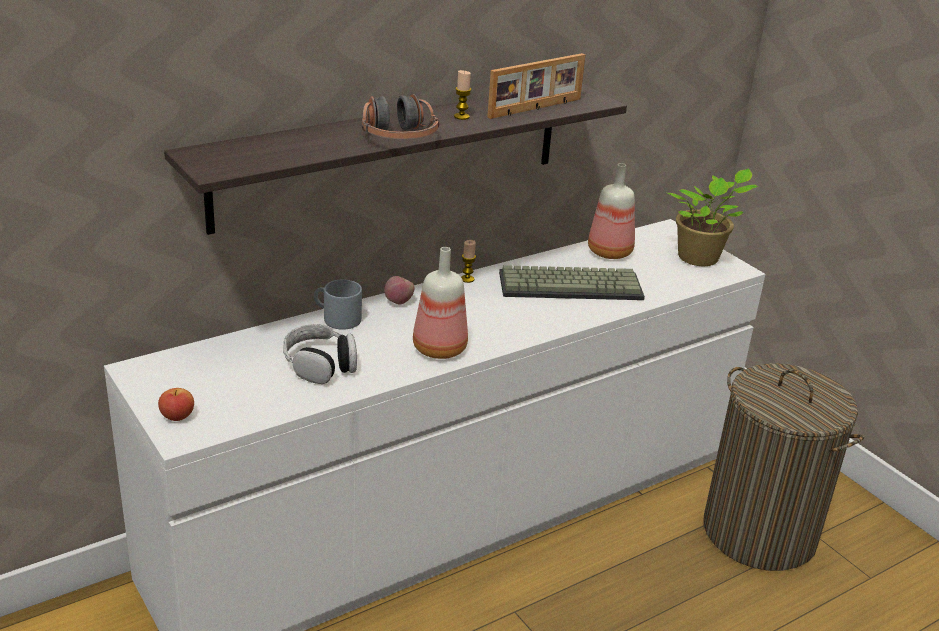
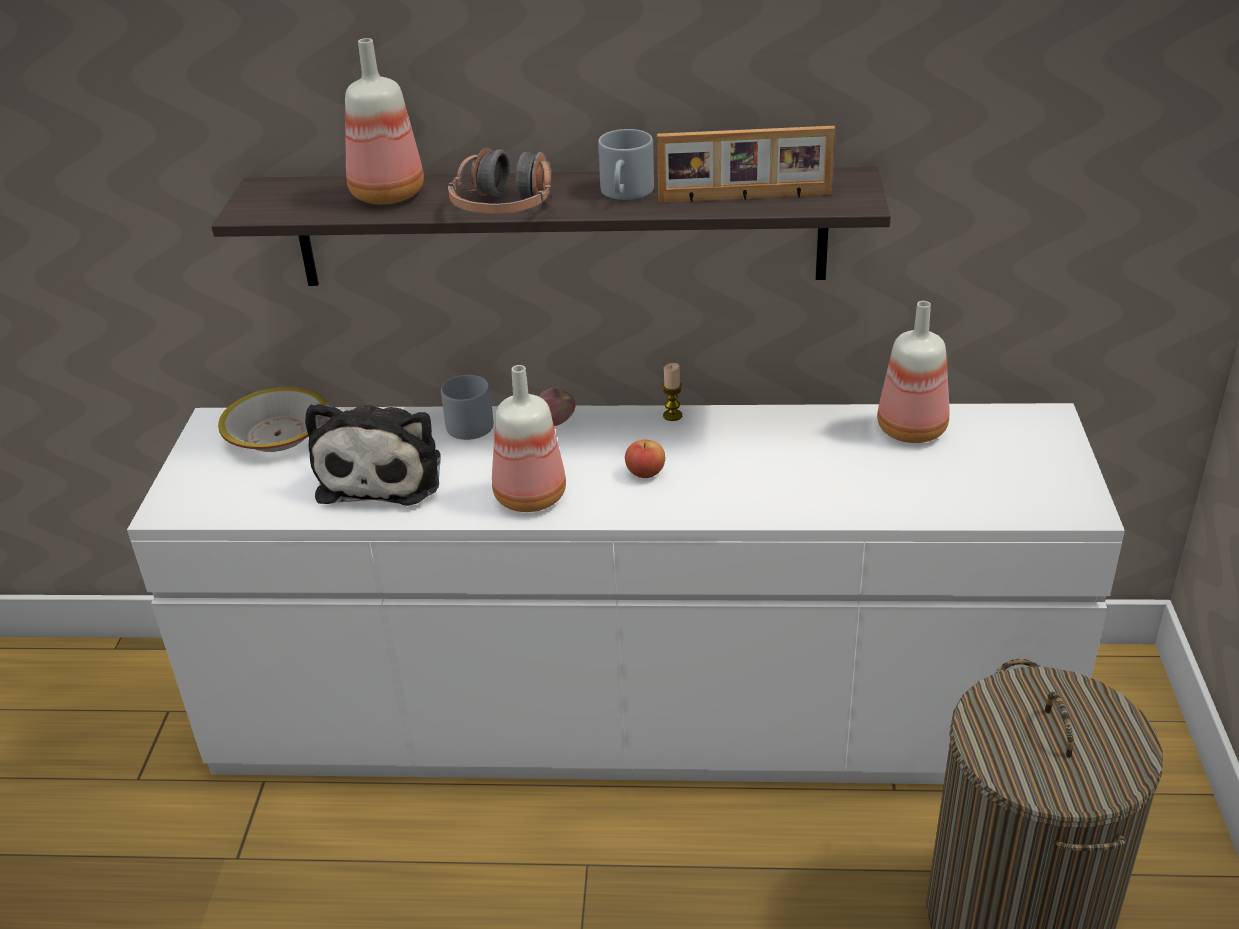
camera: 40 degrees right, 5 degrees up
apple [158,388,194,421] -> apple moved to [625,440,665,478]
headphones [283,324,357,384] -> plush toy [305,403,441,506]
candle [454,70,471,120] -> grey mug [598,129,654,200]
keyboard [499,265,645,300] -> none
potted plant [668,169,758,266] -> none
none -> bowl [218,387,328,452]
none -> bottle [345,38,424,204]

